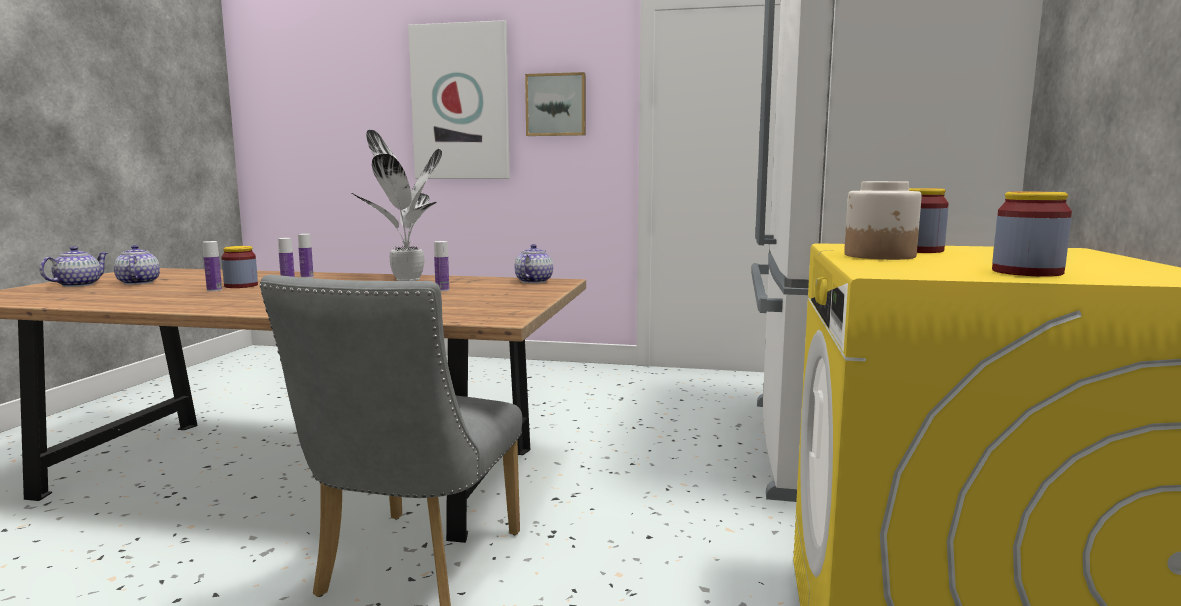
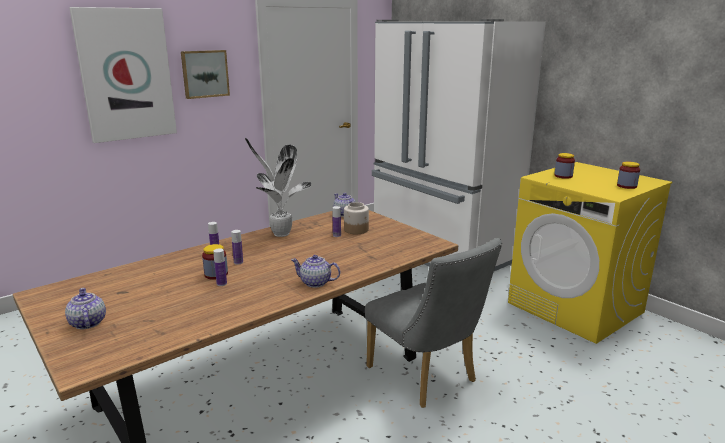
camera: 50 degrees left, 10 degrees up
teapot [114,245,160,285] -> teapot moved to [291,255,340,288]
jar [844,181,922,260] -> jar moved to [344,202,369,234]

